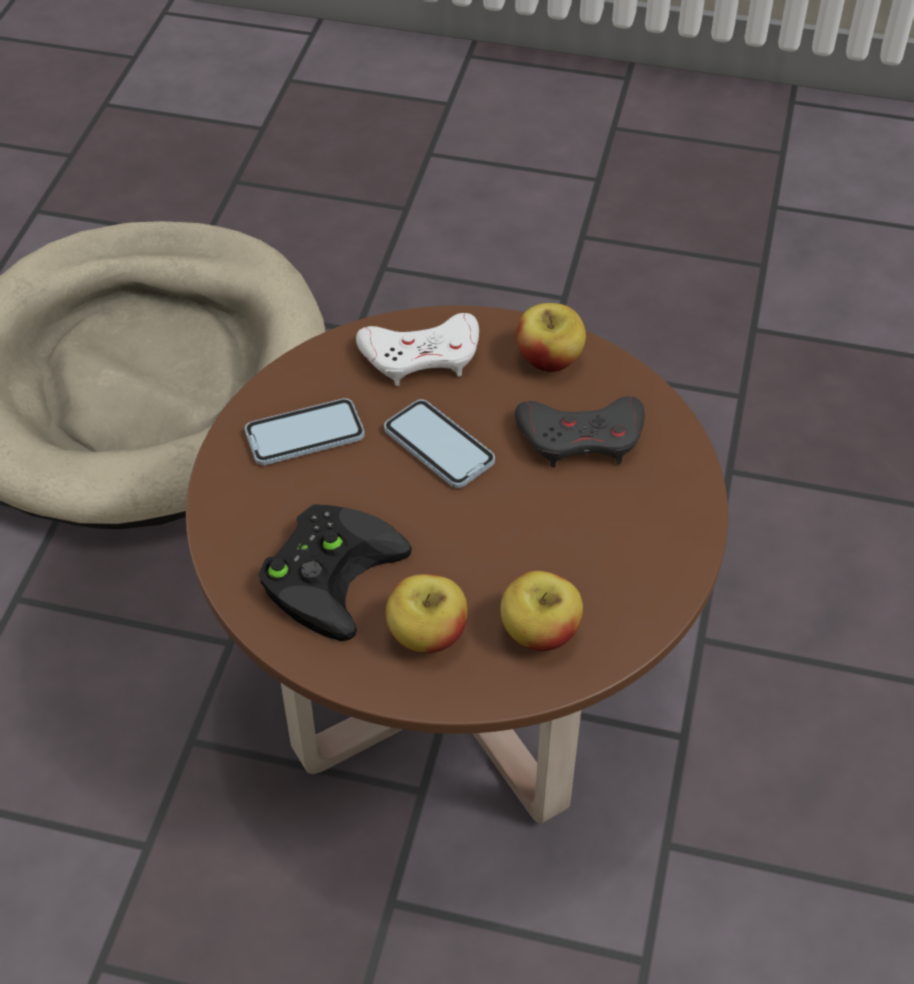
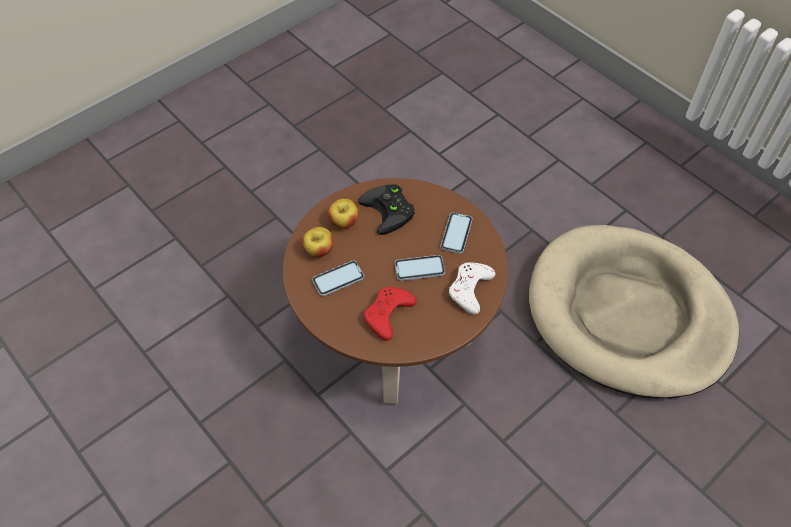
camera: 125 degrees right, 5 degrees up
grey game controller [515,396,645,468] -> red game controller [364,287,417,341]
apple [516,303,586,372] -> none
none -> phone [312,261,364,296]

